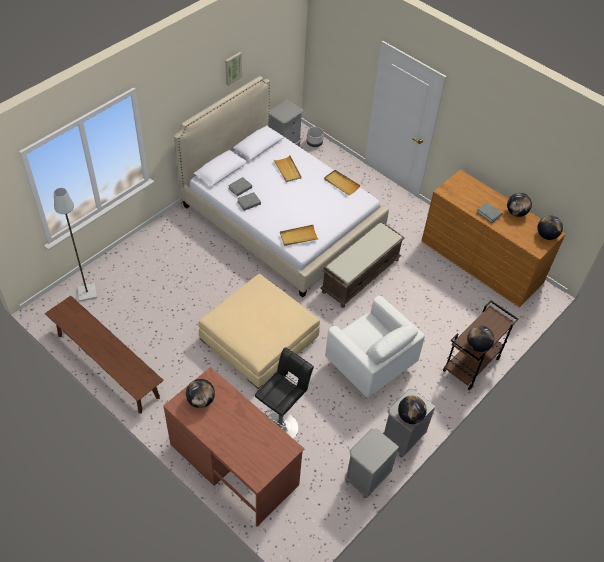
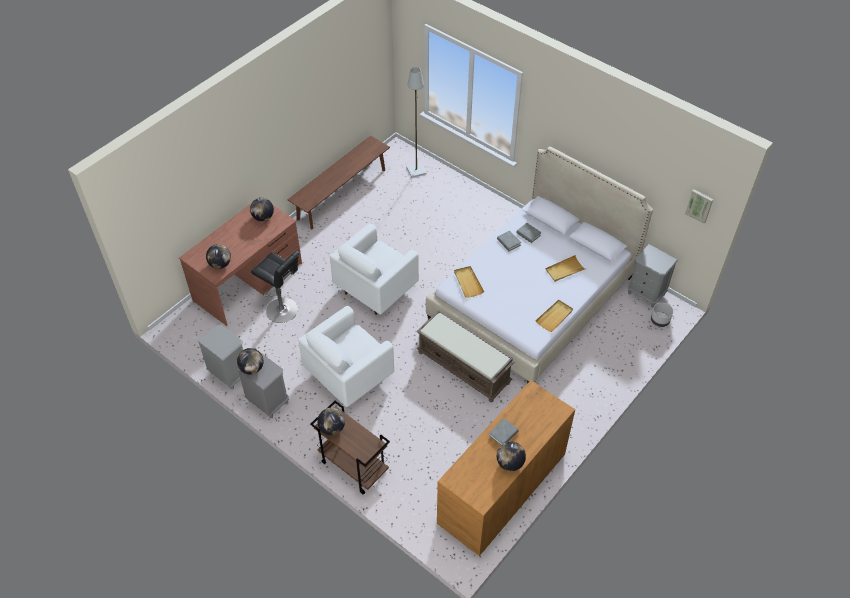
camera: 90 degrees right, 0 degrees up
beige ottoman [198,274,320,389] -> white armchair [330,223,419,315]
picture [225,52,242,86] -> picture moved to [685,189,713,224]
globe [537,216,563,240] -> globe moved to [206,244,231,269]

